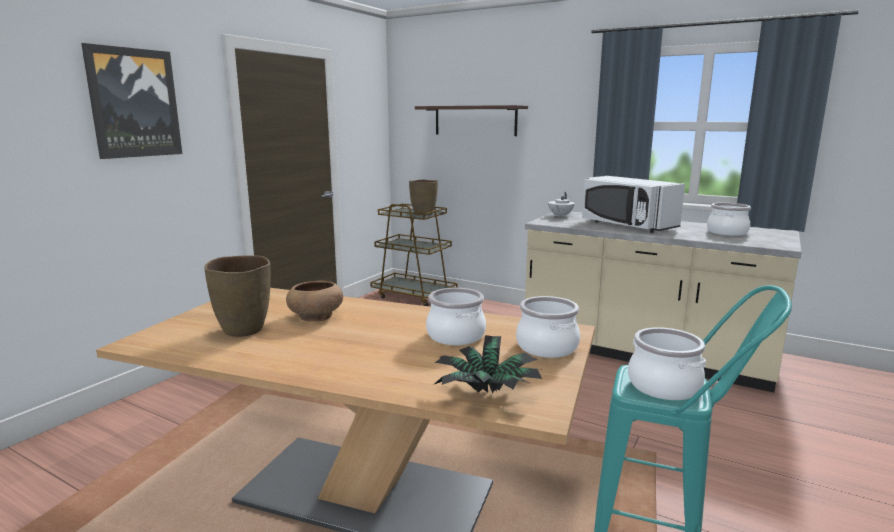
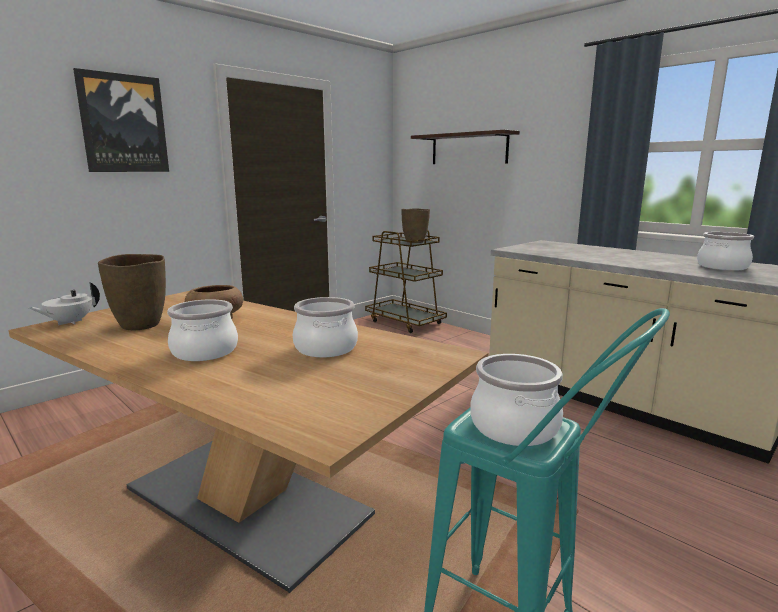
camera: 15 degrees right, 0 degrees up
potted plant [435,335,542,393] -> none
cooking pot [516,296,580,358] -> cooking pot moved to [167,299,238,361]
white teapot [548,192,575,217] -> white teapot moved to [28,282,100,325]
white microwave [582,176,685,233] -> none

